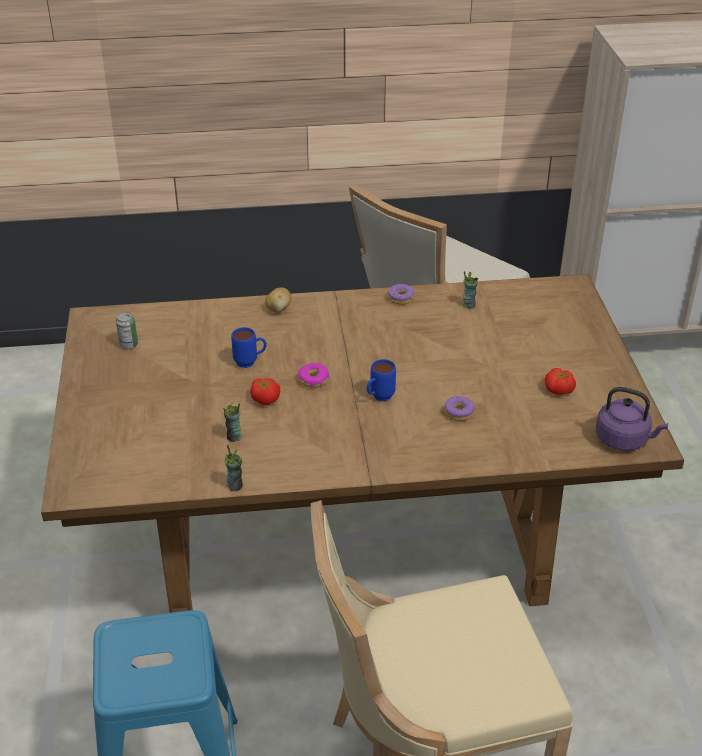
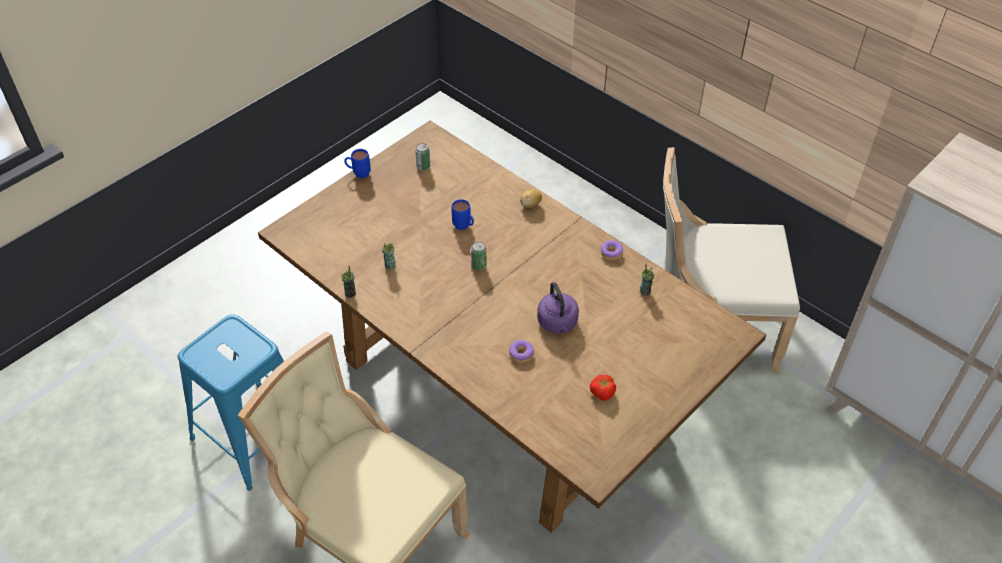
camera: 50 degrees right, 10 degrees up
tomato [250,378,280,405] -> none
donut [298,363,329,388] -> can [471,242,486,270]
blue mug [367,359,396,401] -> blue mug moved to [344,149,371,178]
purple kettle [596,387,668,451] -> purple kettle moved to [537,282,579,334]

